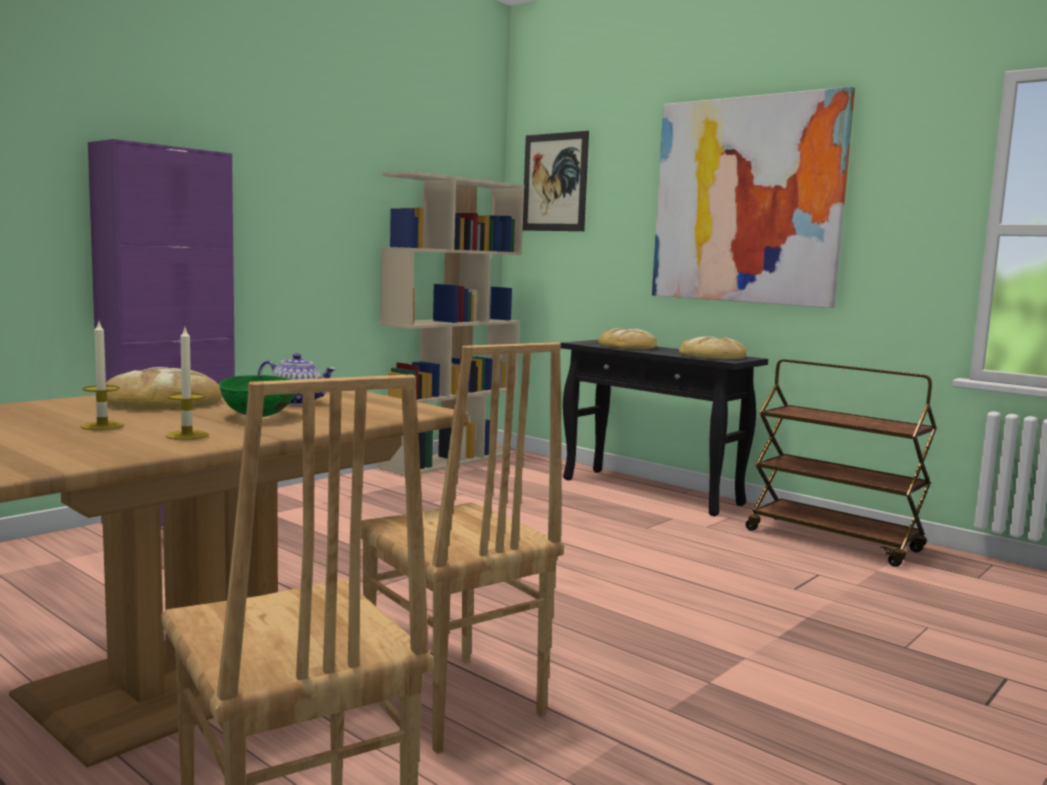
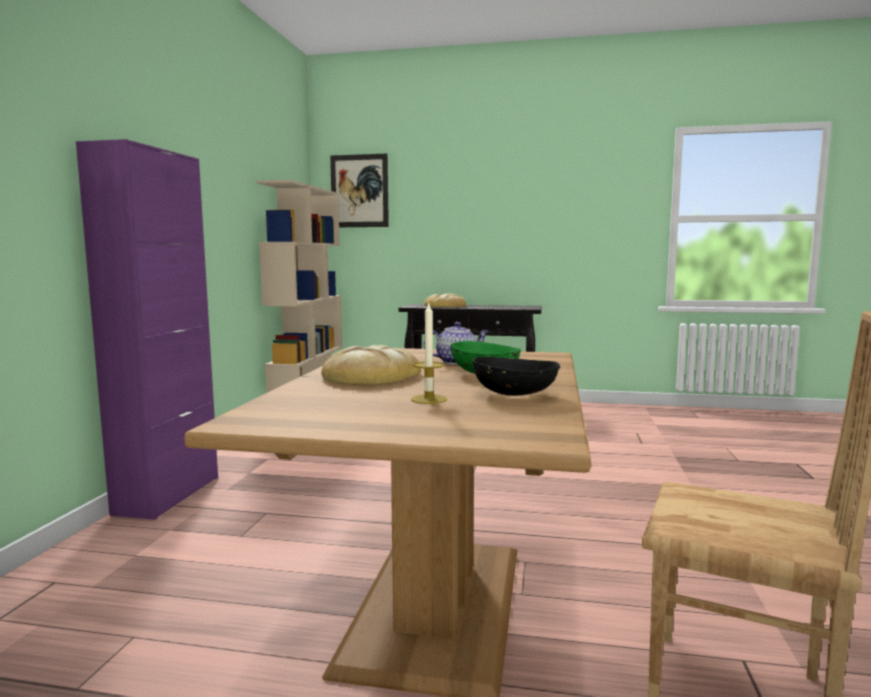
camera: 30 degrees left, 0 degrees up
candle [165,328,209,440] -> black bowl [473,357,560,396]
brown chair [361,342,564,754] -> none
picture [652,87,855,308] -> none
bread [679,336,747,359] -> none
brown cart [746,359,937,567] -> none

